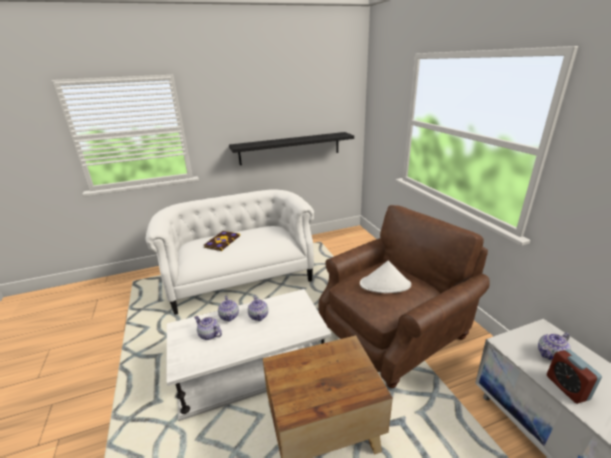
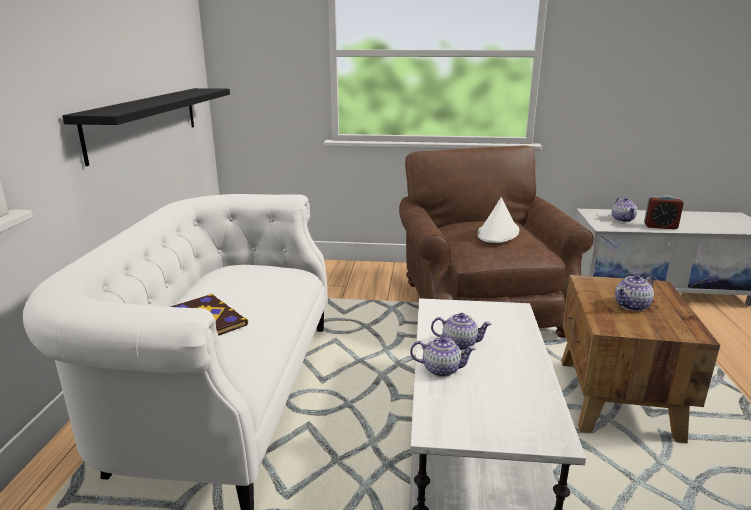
camera: 65 degrees left, 5 degrees down
teapot [194,316,222,340] -> teapot moved to [615,274,654,311]

